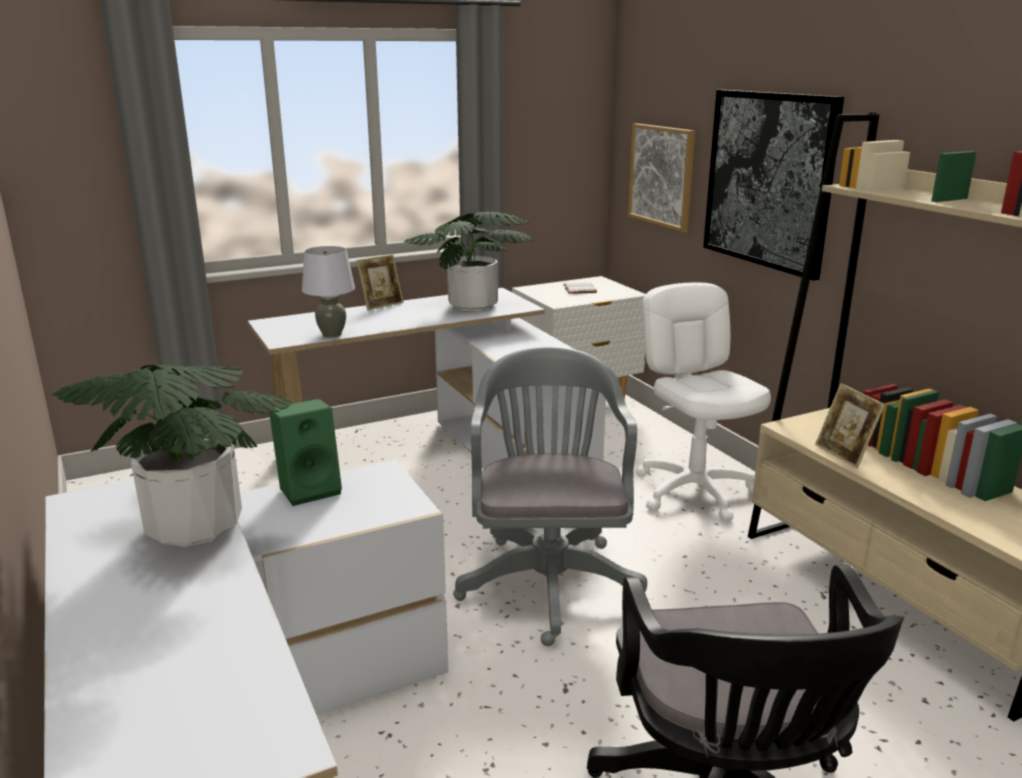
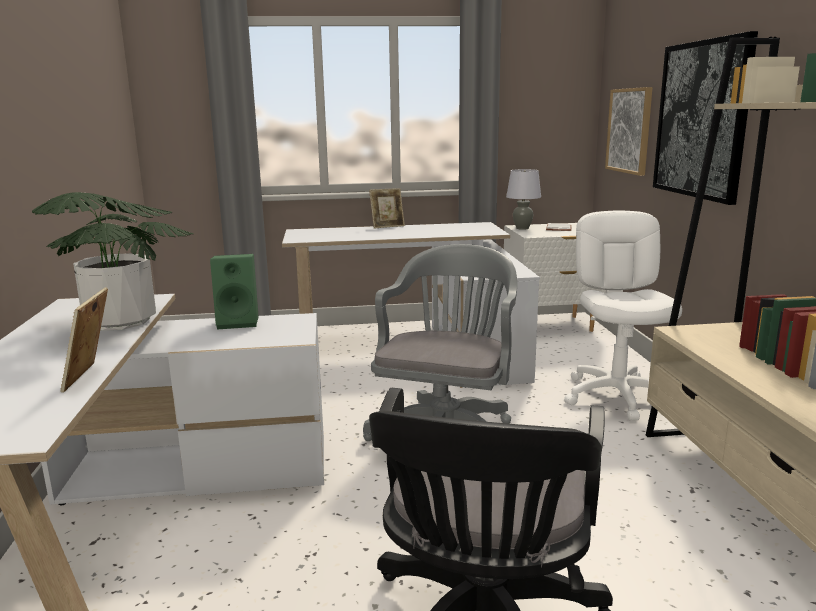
camera: 20 degrees right, 5 degrees down
grey table lamp [302,246,355,338] -> grey table lamp moved to [506,169,541,230]
potted plant [404,212,533,312] -> none
picture frame [815,383,885,468] -> picture frame moved to [60,287,108,393]

